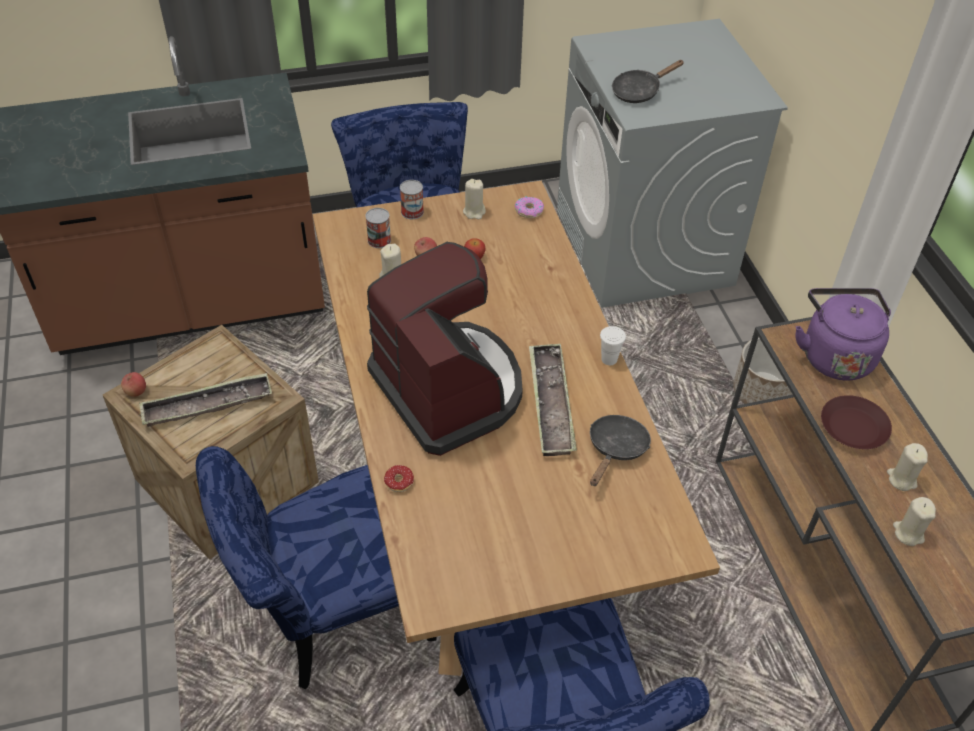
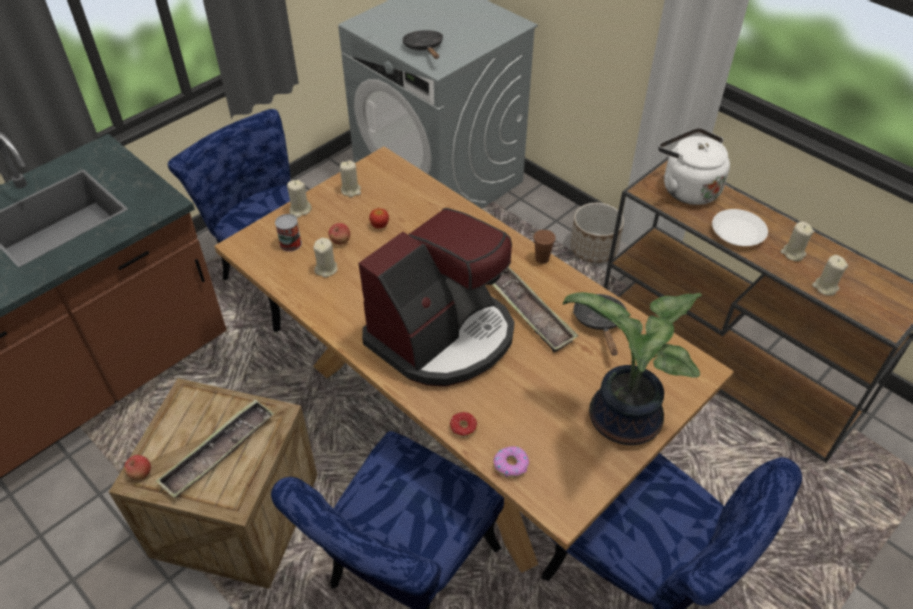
camera: 30 degrees left, 0 degrees up
coffee machine [367,242,523,456] -> coffee machine turned 105 degrees clockwise [358,208,514,387]
can [400,180,424,219] -> beige candle [287,180,312,218]
donut [515,196,544,218] -> donut moved to [493,446,529,478]
white cup [600,326,626,365] -> brown cup [534,230,556,264]
black frying pan [612,60,684,103] -> black frying pan turned 135 degrees clockwise [402,30,443,59]
purple kettle [795,288,891,381] -> white kettle [658,128,730,205]
brown plate [821,395,892,449] -> white plate [712,209,768,246]
none -> potted plant [563,292,702,445]

